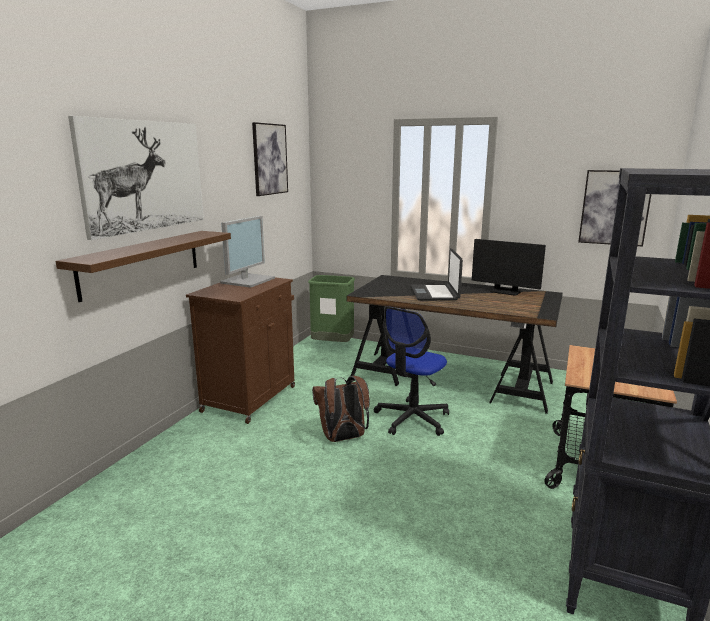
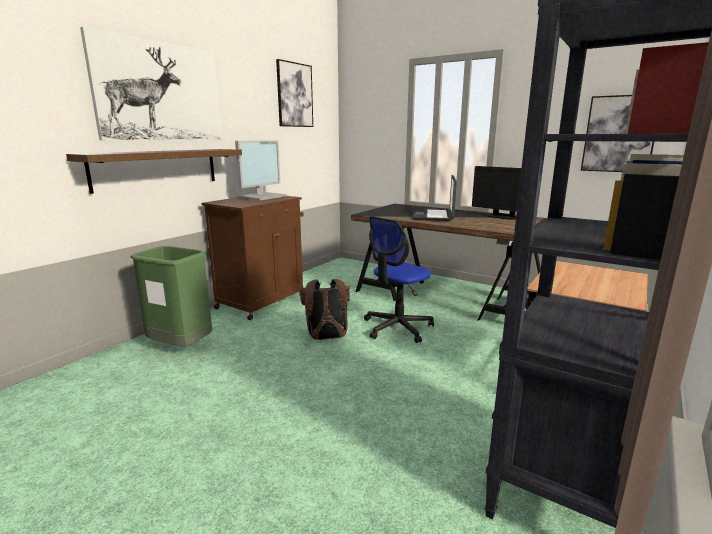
camera: 10 degrees right, 0 degrees up
green trash can [308,275,355,342] -> green trash can moved to [130,246,212,346]

